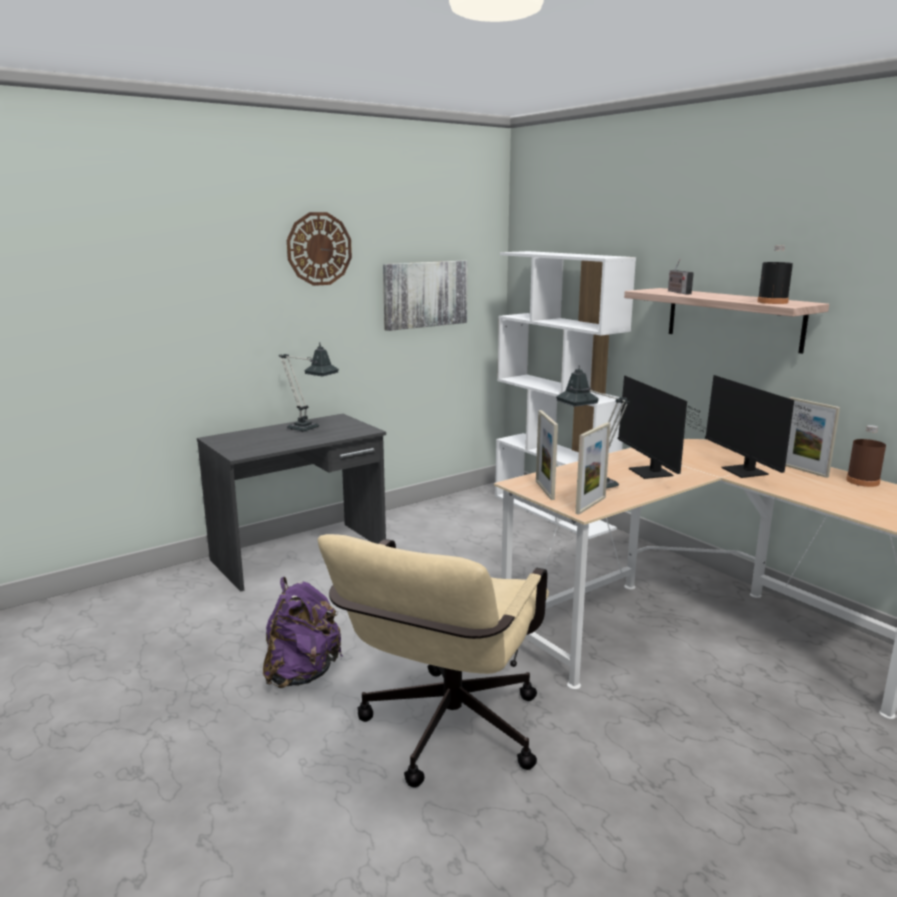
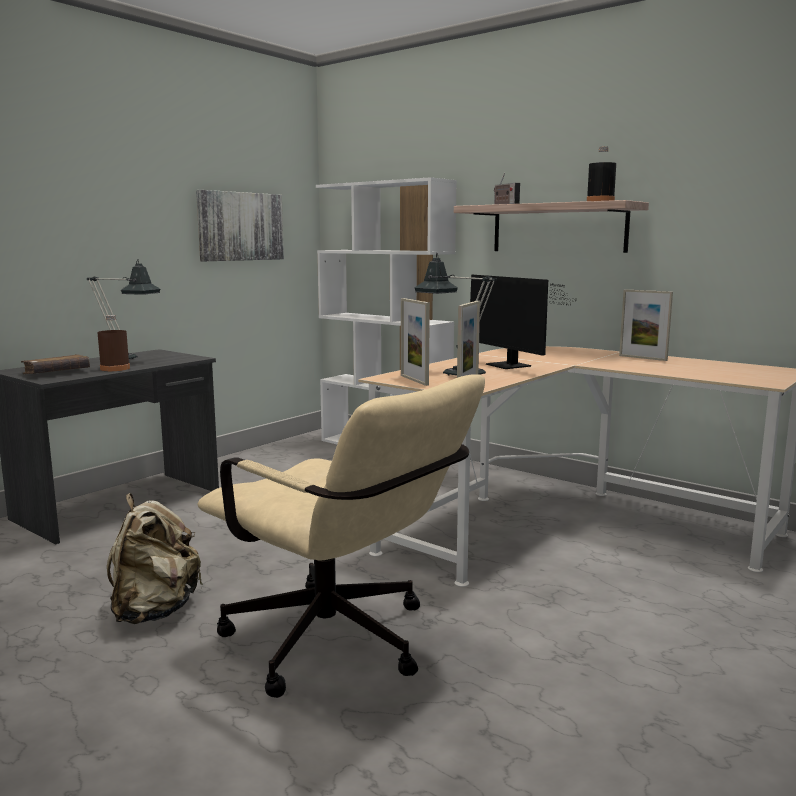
camera: 15 degrees left, 5 degrees down
purple backpack [263,577,342,688] -> beige backpack [107,493,203,624]
wall clock [287,212,352,286] -> none
beige office chair [318,534,549,788] -> beige office chair turned 60 degrees counterclockwise [197,374,485,698]
monitor [705,375,823,478] -> none
brown bottle [846,425,886,487] -> brown bottle moved to [97,315,130,371]
none -> brown book [21,354,90,374]

